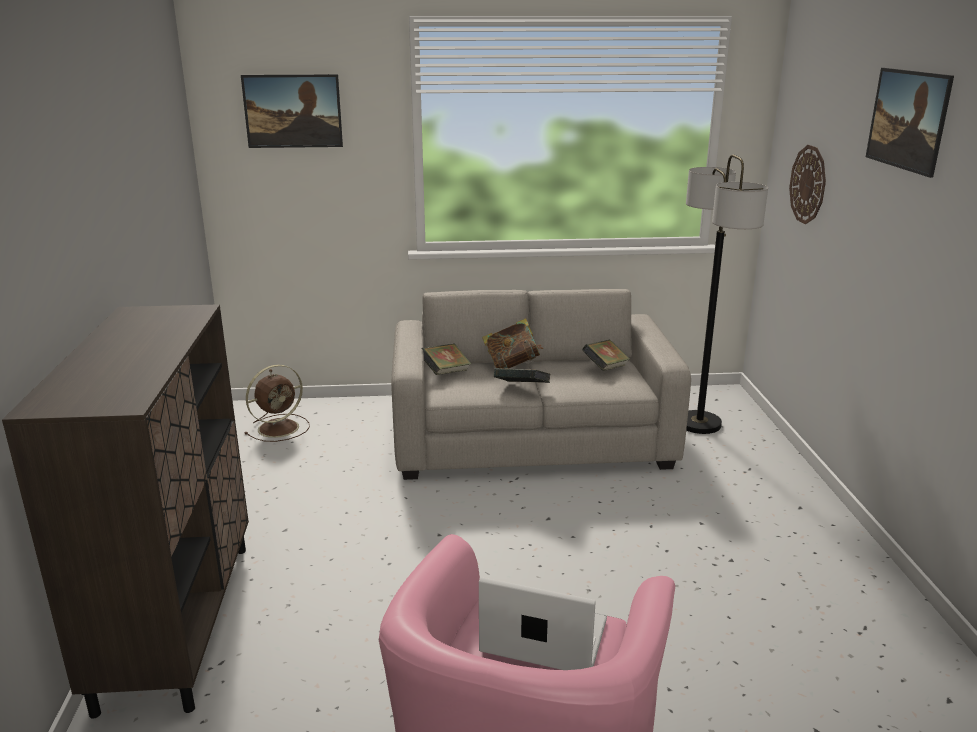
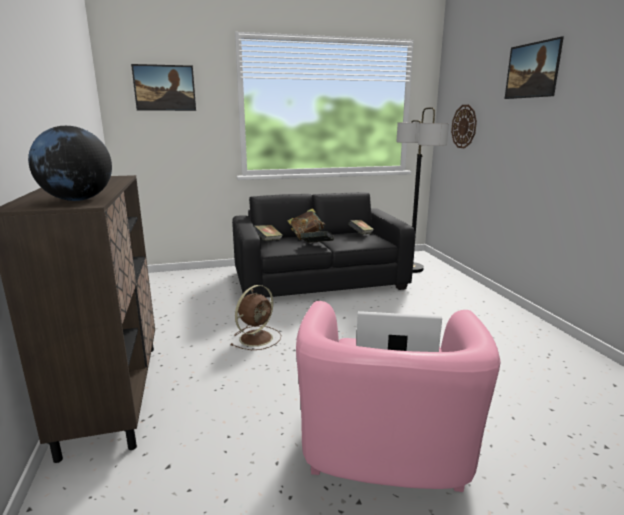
camera: 10 degrees left, 5 degrees down
brown fan [244,364,310,442] -> brown fan moved to [230,285,281,350]
beige sofa [391,289,691,480] -> black sofa [232,192,415,297]
none -> globe [28,126,112,201]

